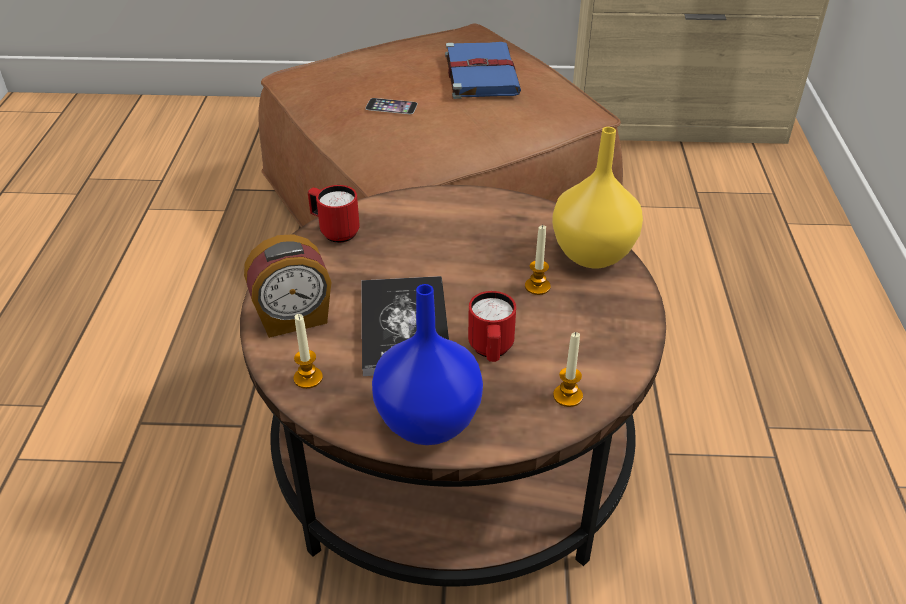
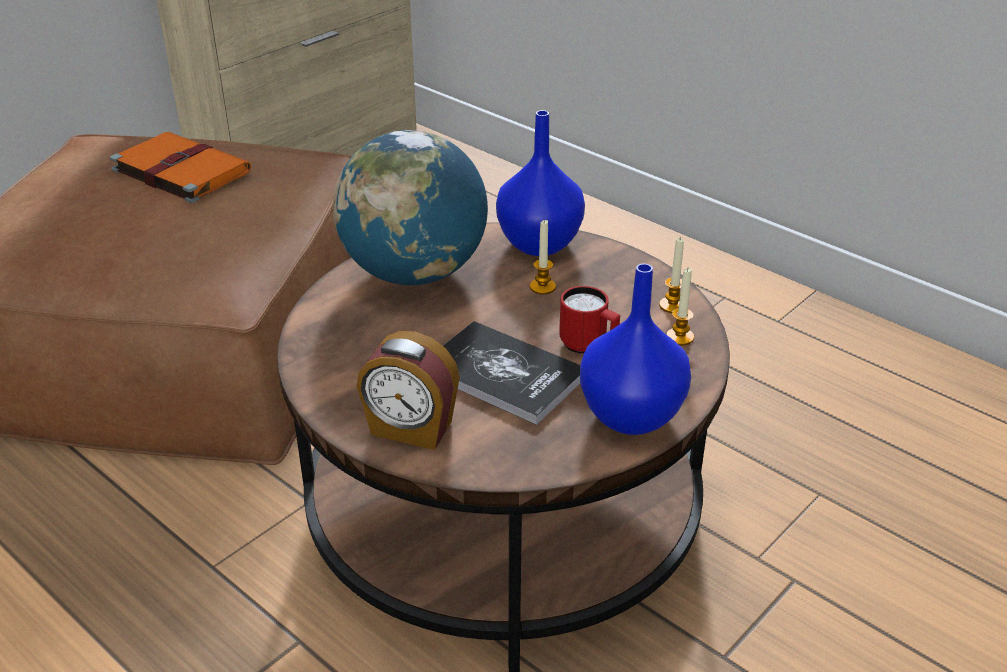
camera: 50 degrees left, 5 degrees down
alarm clock [244,234,332,338] -> alarm clock turned 90 degrees clockwise [357,331,460,450]
candle [294,314,323,389] -> candle moved to [659,238,684,313]
red mug [308,185,360,243] -> none
phone [365,98,418,114] -> none
blue book [445,42,521,99] -> orange book [110,132,251,203]
yellow vase [552,127,643,268] -> blue vase [496,110,585,256]
none -> globe [333,130,488,285]

